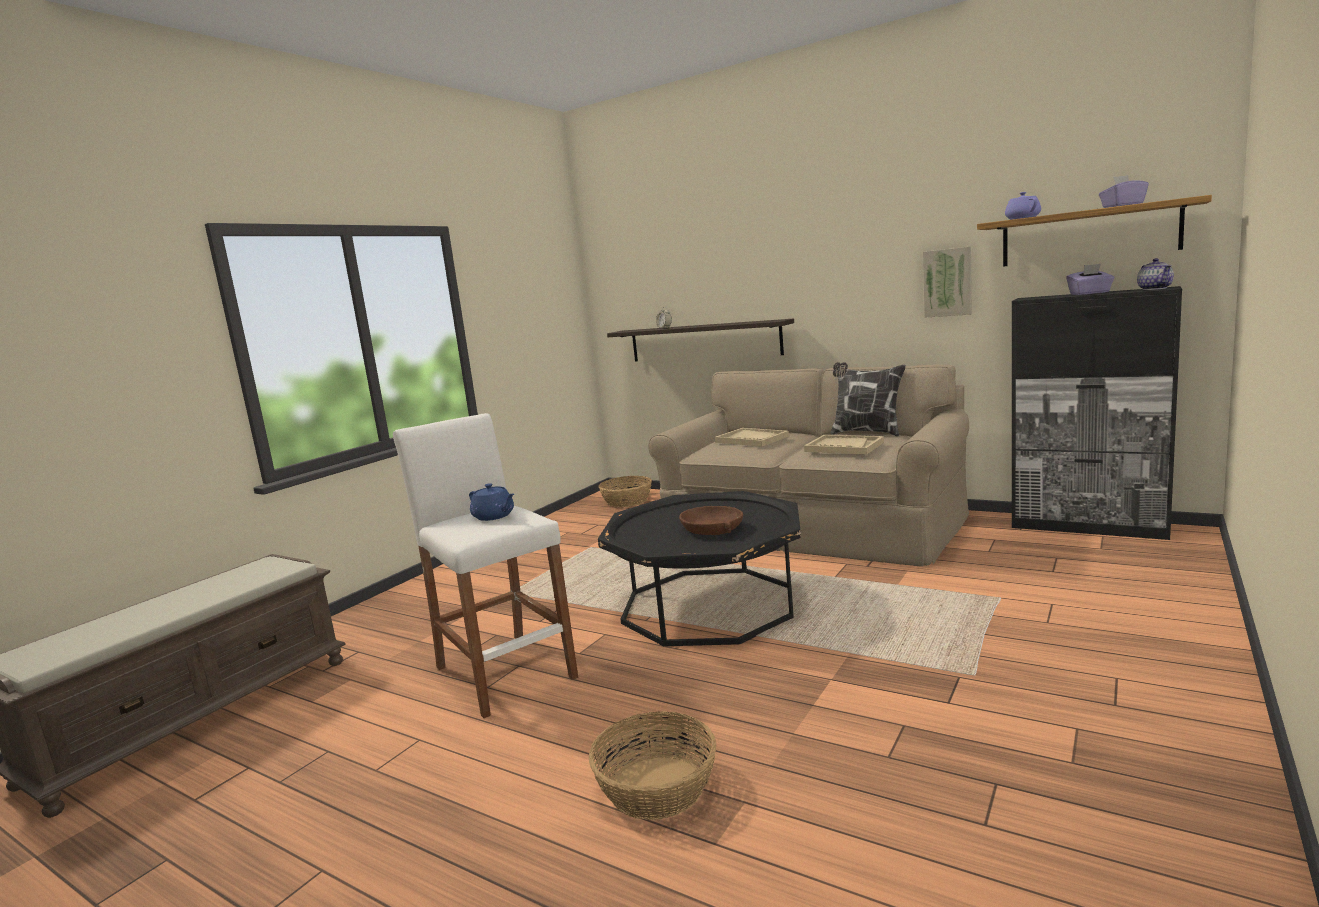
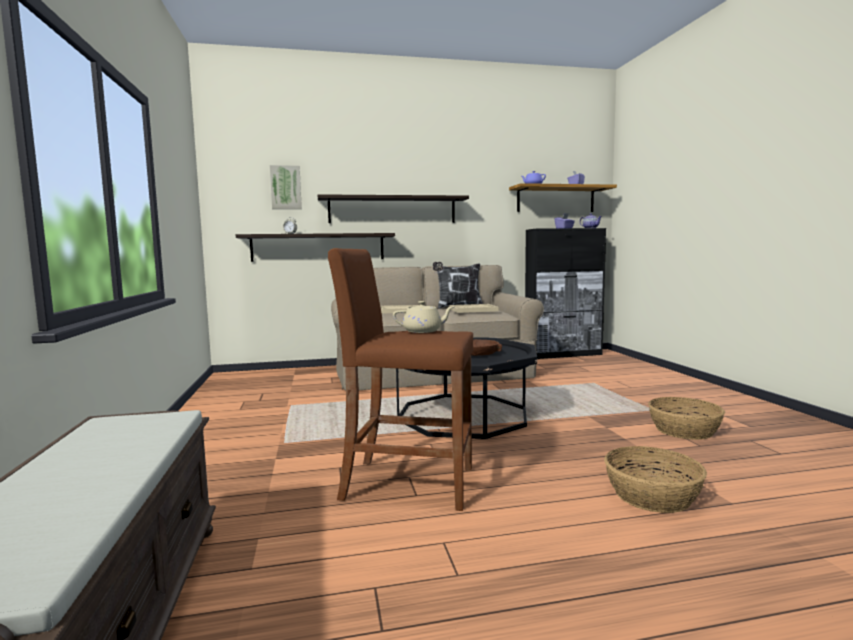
camera: 45 degrees left, 5 degrees down
white stool [393,413,578,718] -> brown stool [328,248,474,511]
blue teapot [469,483,514,521] -> beige teapot [393,301,454,333]
basket [599,476,652,507] -> basket moved to [648,397,725,440]
picture [923,247,972,318] -> picture moved to [270,165,302,209]
none -> shelf [318,194,469,223]

